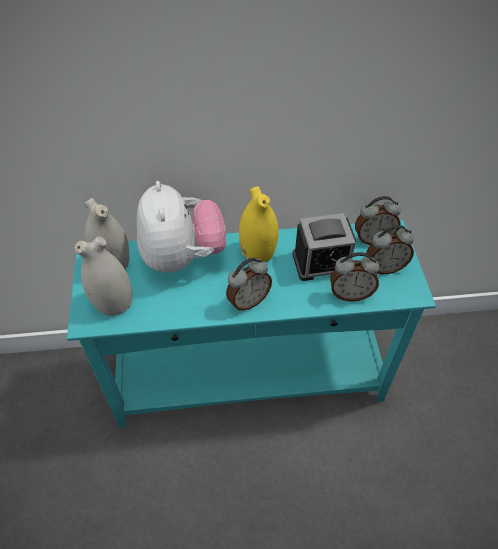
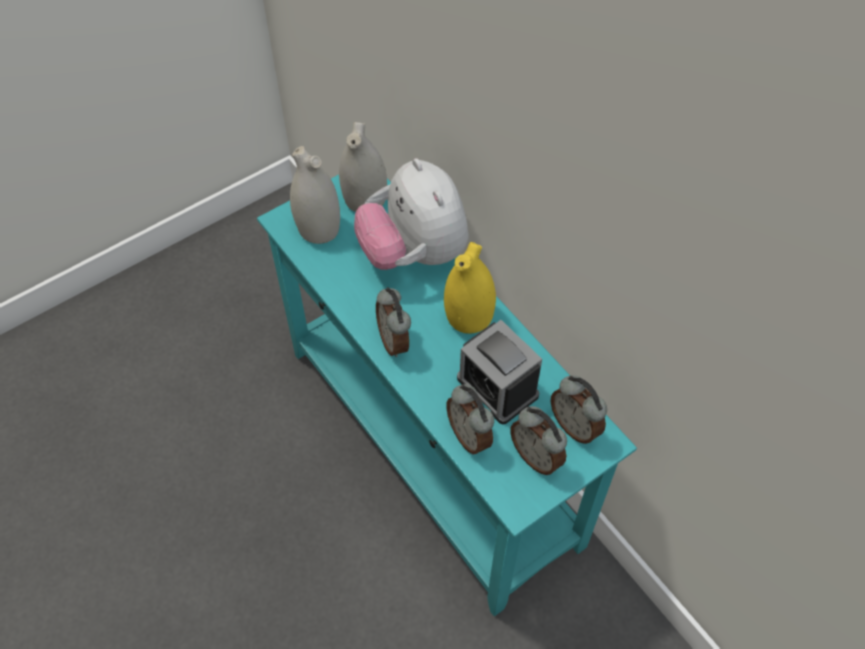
camera: 60 degrees right, 5 degrees up
plush toy [137,181,226,273] -> plush toy turned 105 degrees clockwise [354,158,469,270]
alarm clock [226,258,272,311] -> alarm clock turned 45 degrees clockwise [376,287,411,357]

